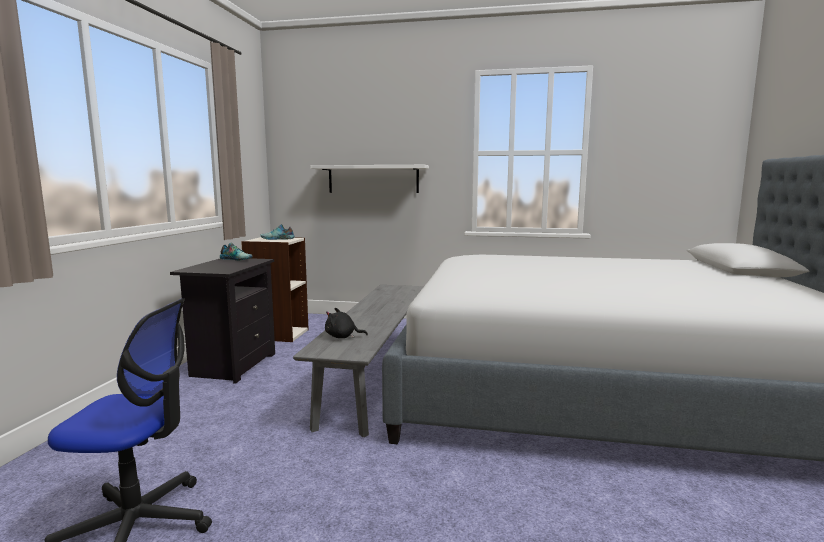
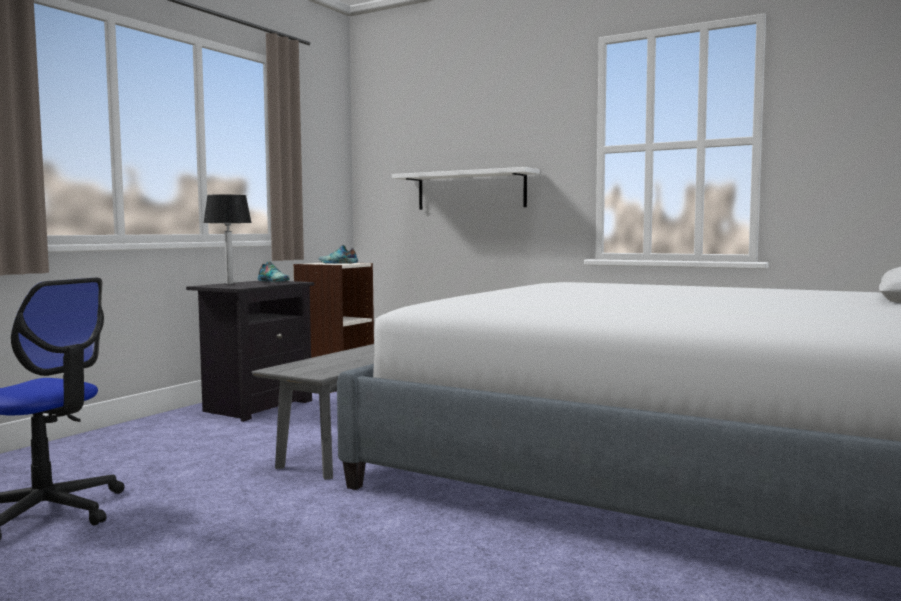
camera: 20 degrees right, 5 degrees down
black plush toy [325,308,368,338] -> none
none -> table lamp [203,194,252,284]

